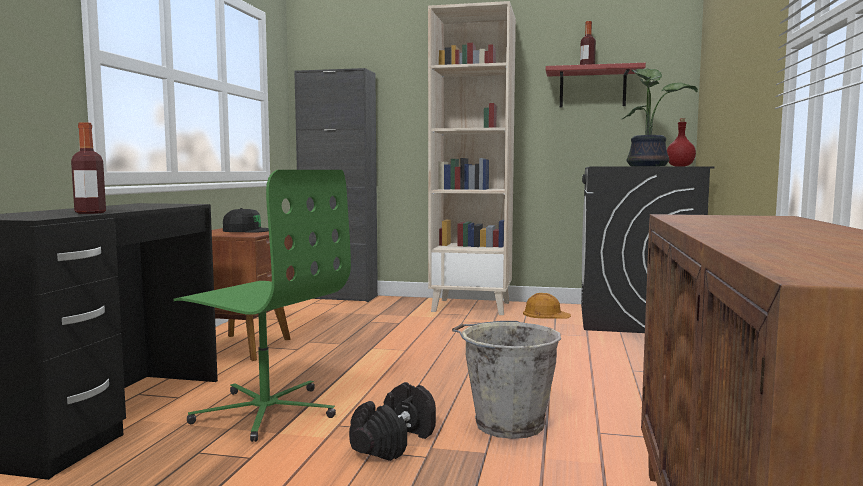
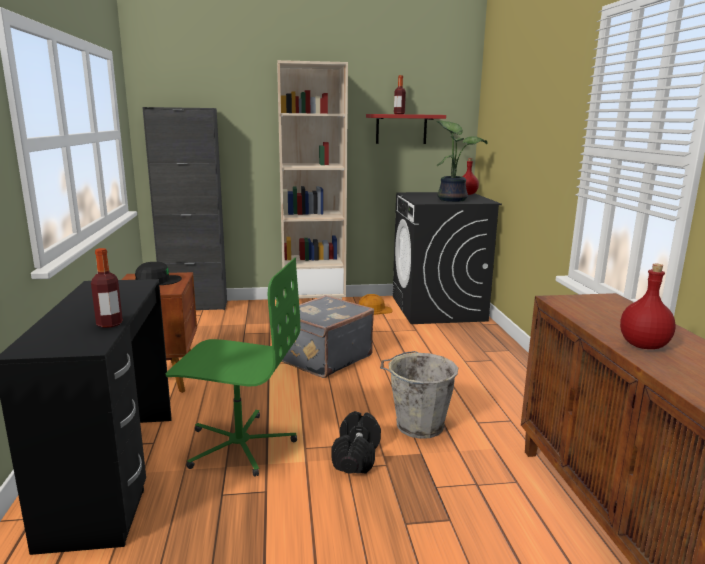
camera: 20 degrees left, 10 degrees up
none -> grey suitcase [278,295,374,378]
none -> red bottle [620,264,676,349]

